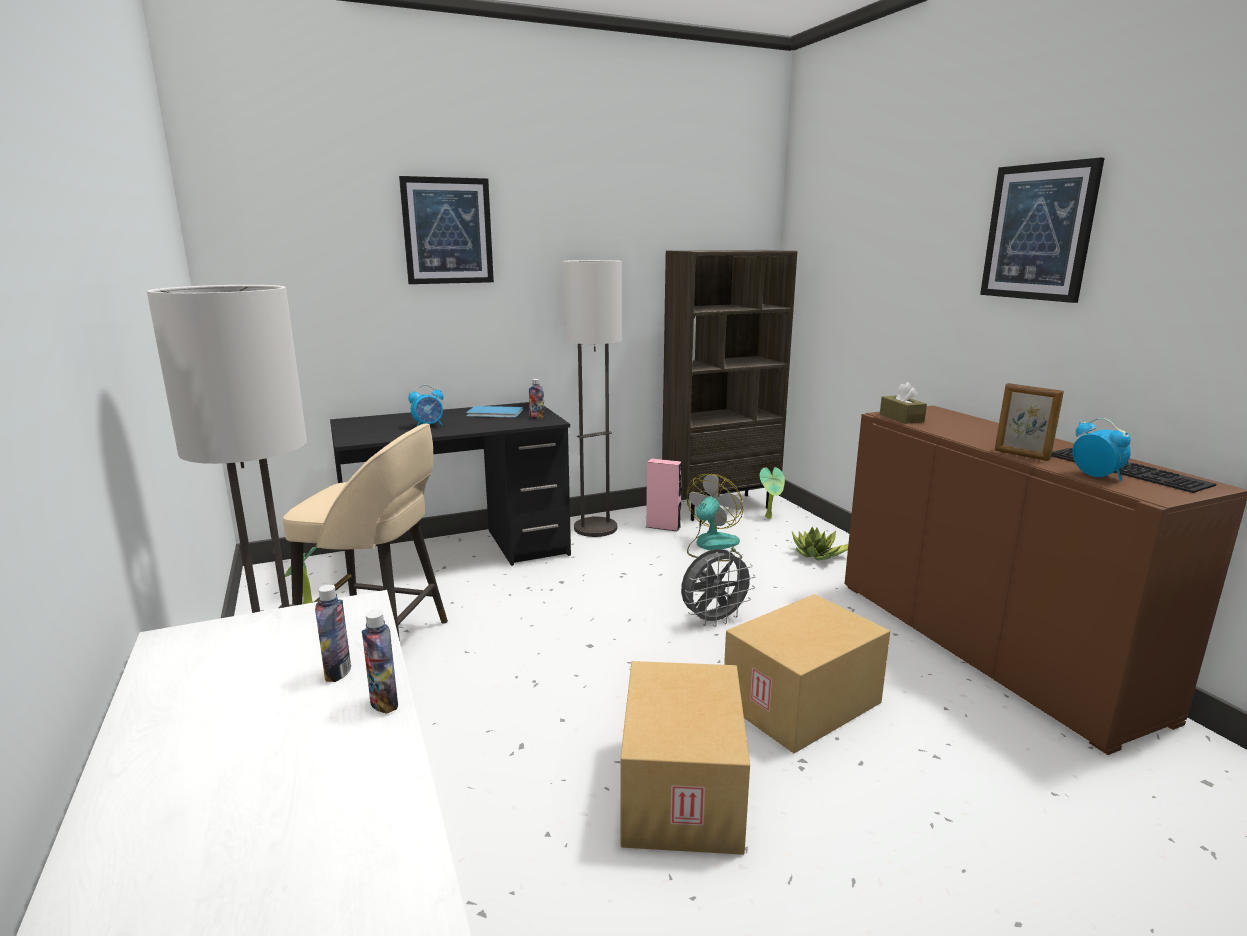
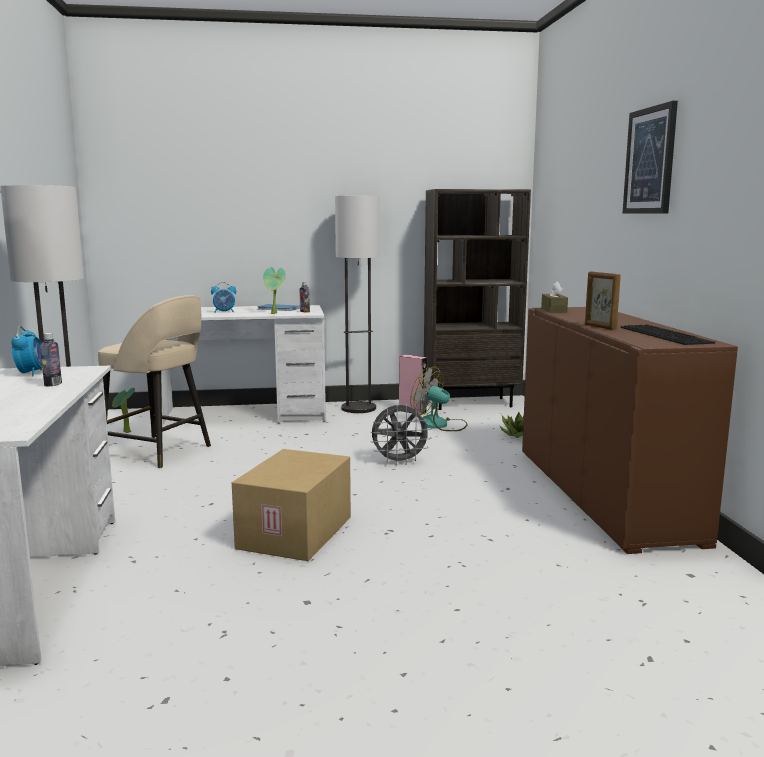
camera: 15 degrees right, 5 degrees down
black desk [330,402,571,566] -> white desk [161,305,326,427]
bottle [362,610,398,714] -> none
picture [399,176,494,284] -> none
fan [687,474,743,561] -> fan turned 105 degrees counterclockwise [410,367,468,431]
cardboard box [724,594,890,753] -> none
potted plant [759,467,785,519] -> potted plant moved to [263,267,286,314]
alarm clock [1072,418,1131,481] -> alarm clock moved to [11,326,42,377]

